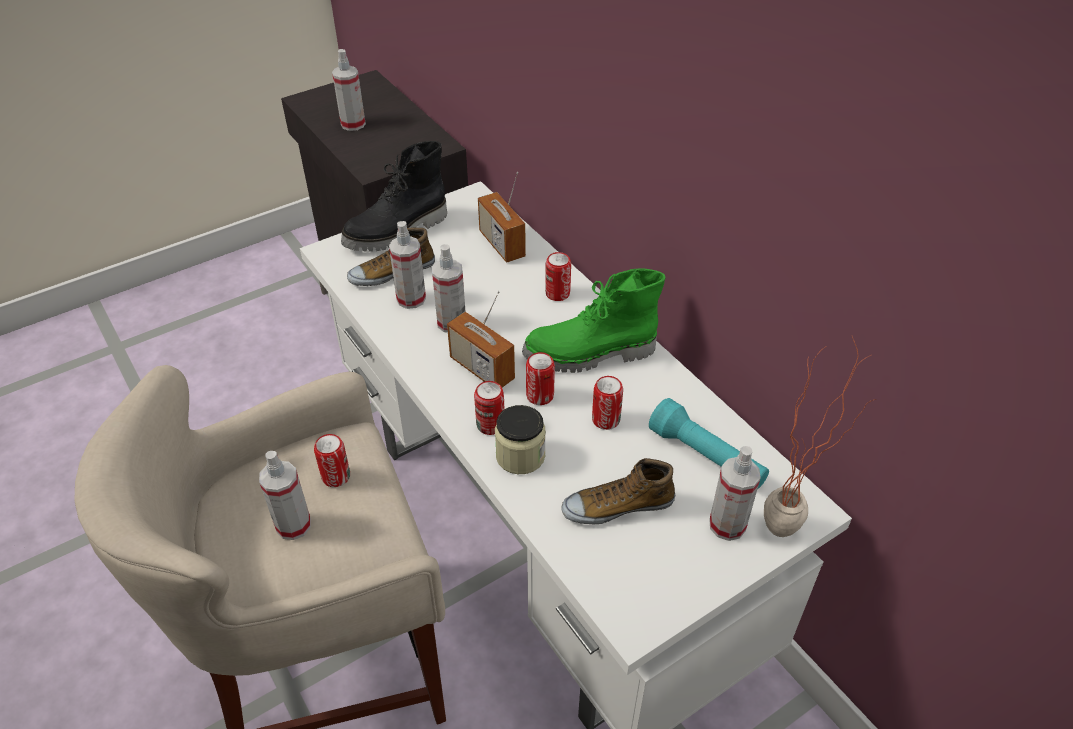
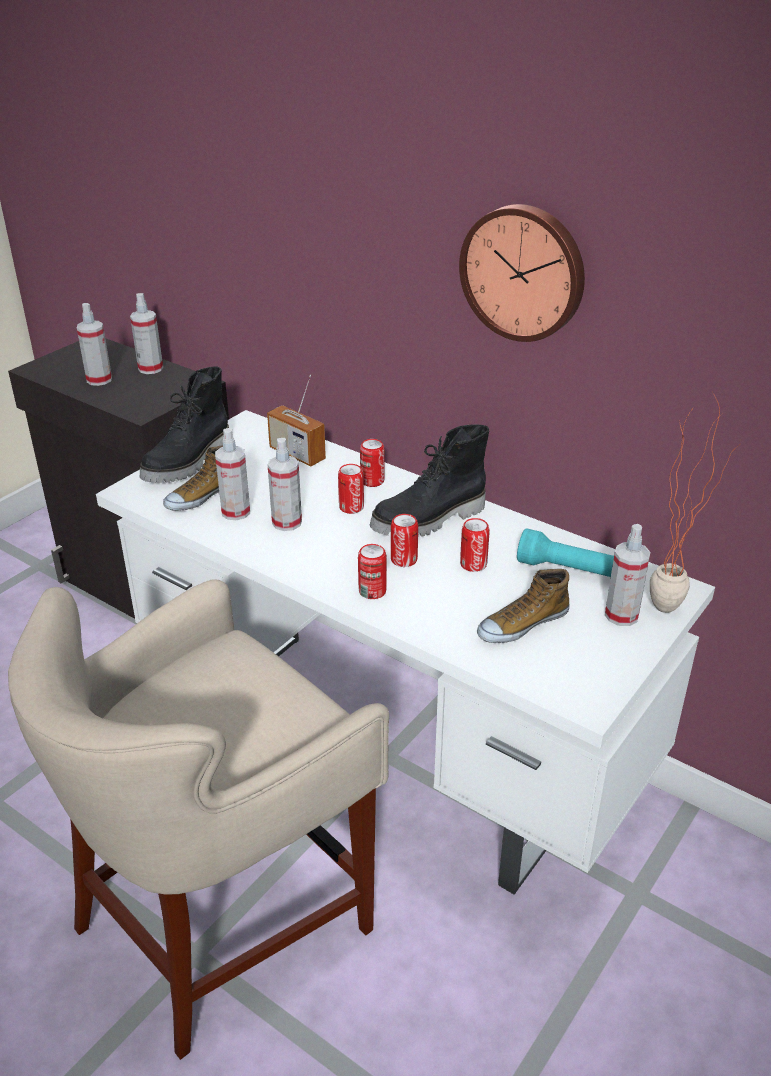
camera: 20 degrees left, 10 degrees down
spray bottle [259,451,311,540] -> spray bottle moved to [130,293,163,374]
can [314,434,350,487] -> can moved to [338,464,364,514]
radio [447,291,515,387] -> none
jar [495,405,546,474] -> none
green boot [522,268,666,373] -> black boot [370,425,489,537]
none -> wall clock [459,204,585,342]

